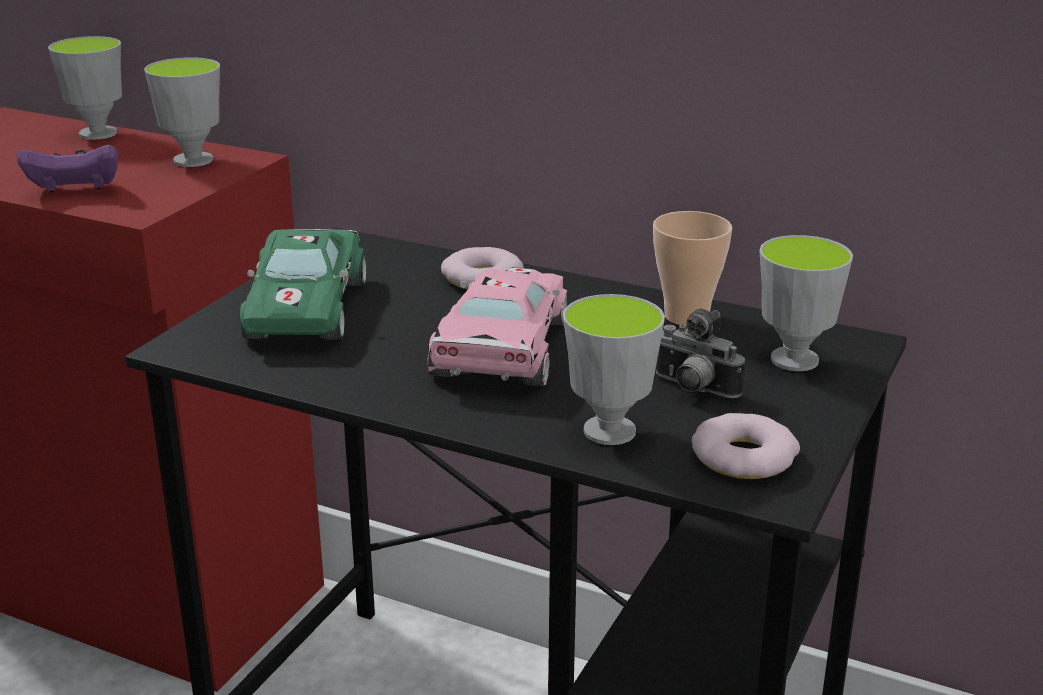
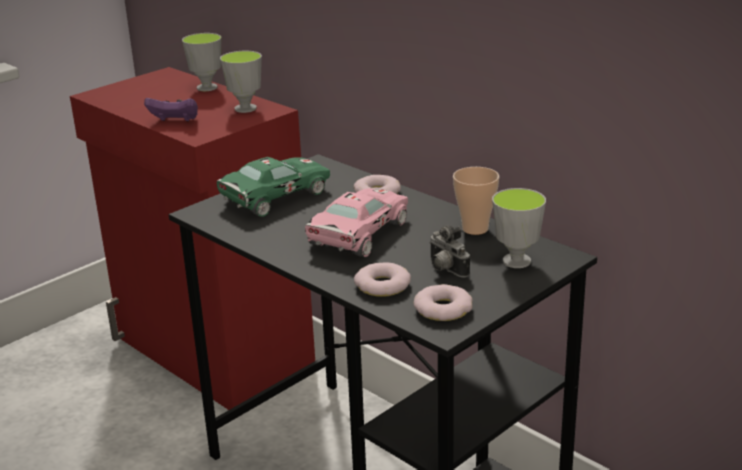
camera: 20 degrees right, 0 degrees up
green toy car [240,229,366,340] -> green toy car turned 150 degrees counterclockwise [217,157,330,217]
cup [563,294,665,445] -> donut [354,262,411,297]

